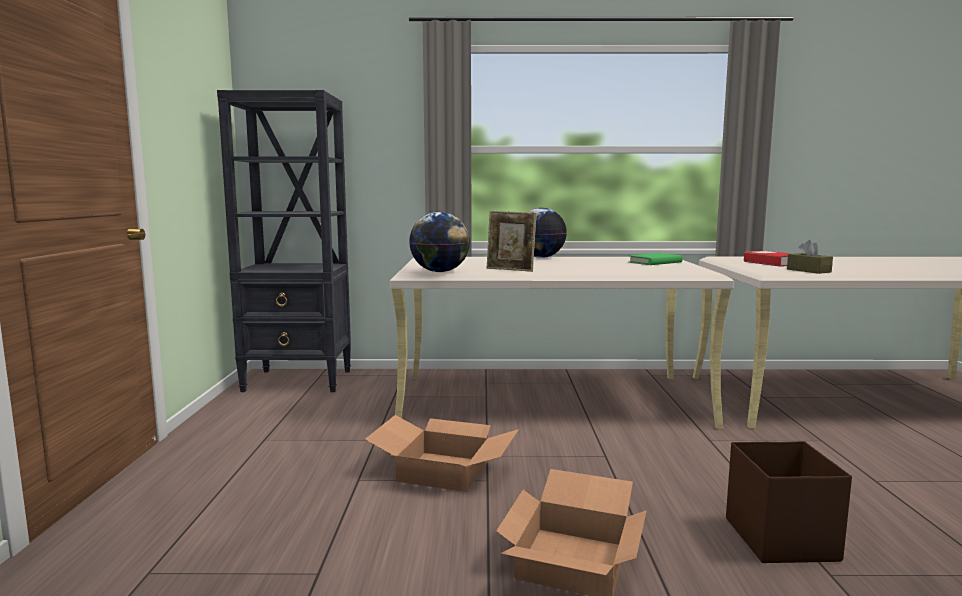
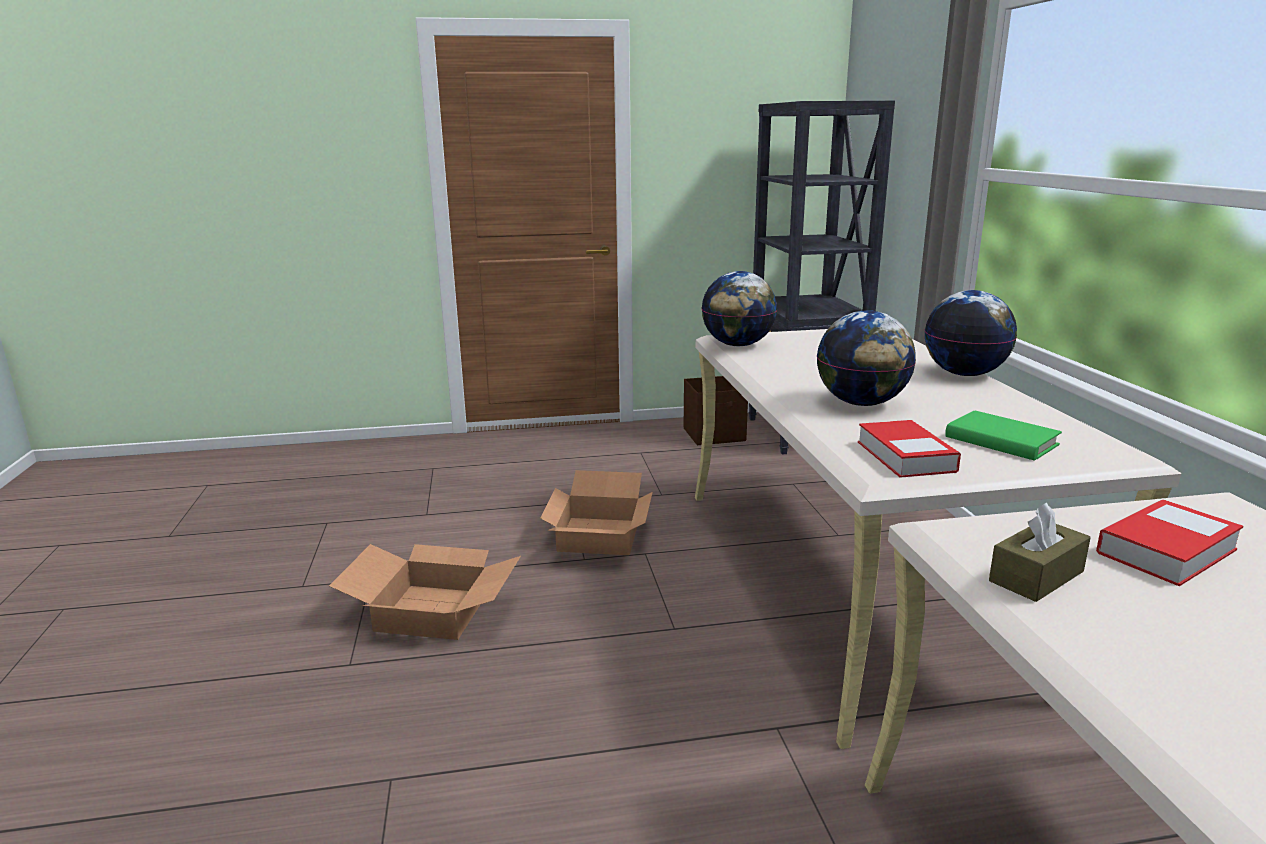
camera: 80 degrees right, 10 degrees up
picture frame [487,211,537,272] -> none
brown storage box [726,441,852,563] -> brown storage box moved to [684,376,748,445]
none -> globe [817,310,916,406]
none -> book [858,420,961,478]

